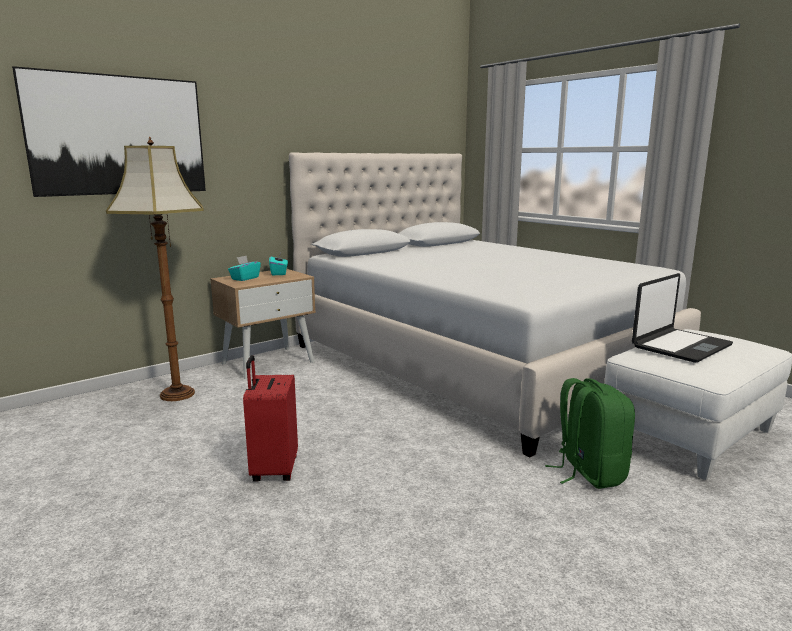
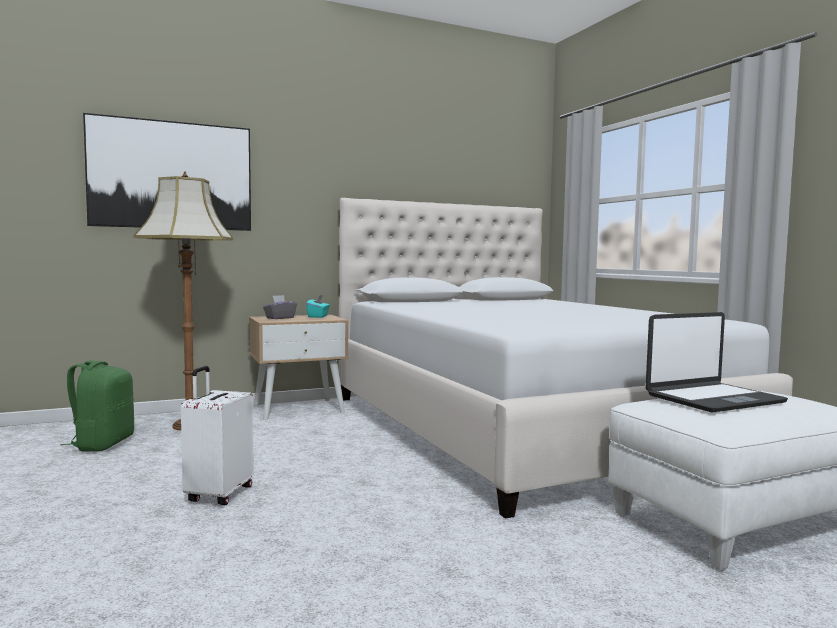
camera: 15 degrees right, 10 degrees down
turquoise tissue box [228,256,261,281] -> grey tissue box [263,295,297,319]
red suitcase [243,355,298,481] -> white suitcase [181,366,254,505]
green backpack [545,378,635,489] -> green backpack moved to [61,360,134,451]

